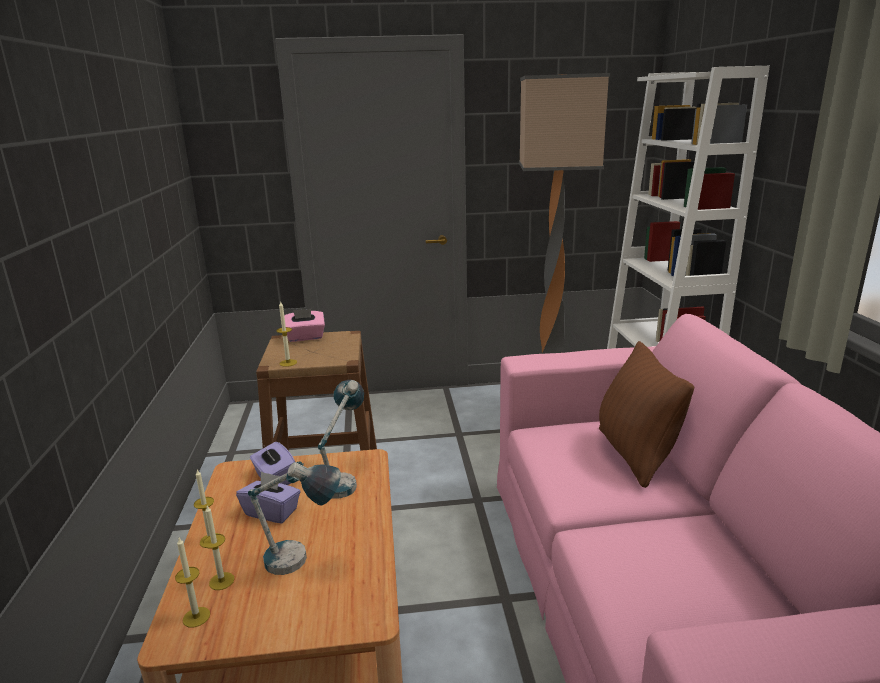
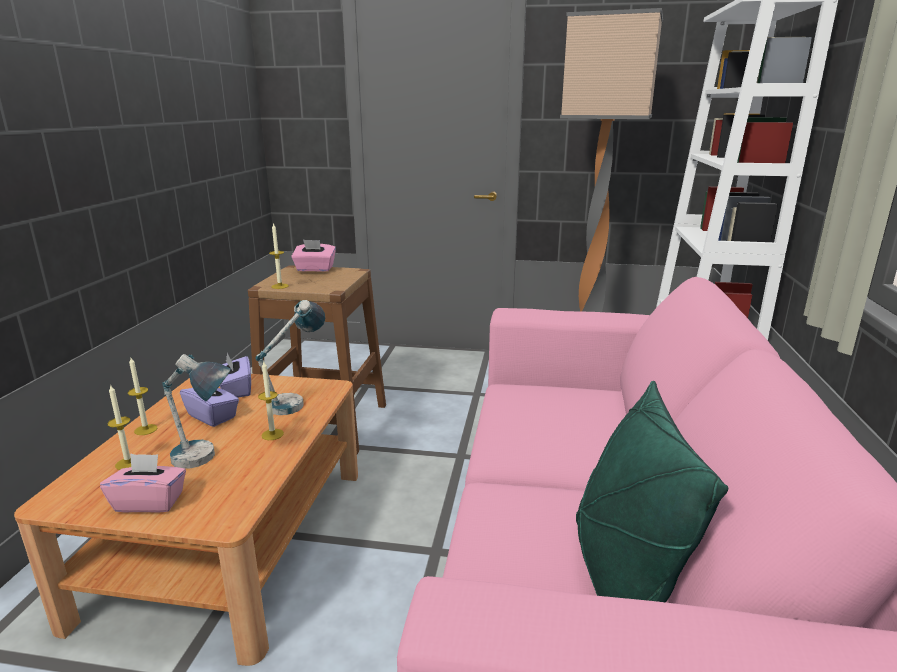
camera: 15 degrees right, 0 degrees up
candle [175,538,210,628] -> candle moved to [258,362,284,440]
brown pillow [599,341,694,488] -> none
none -> pink tissue box [100,453,186,513]
none -> green pillow [576,381,728,602]

